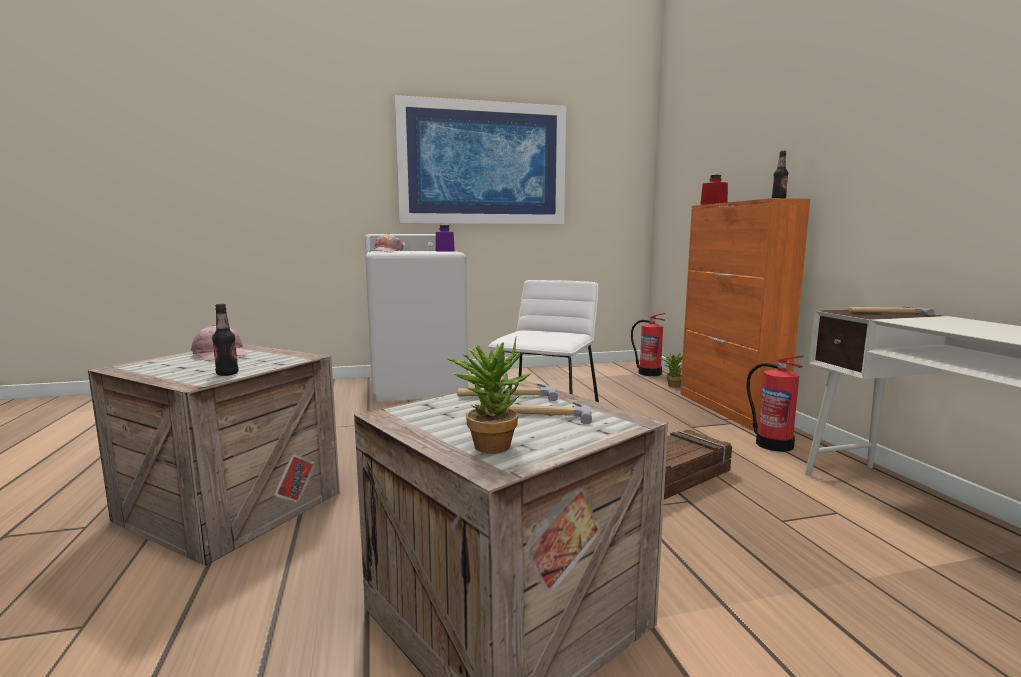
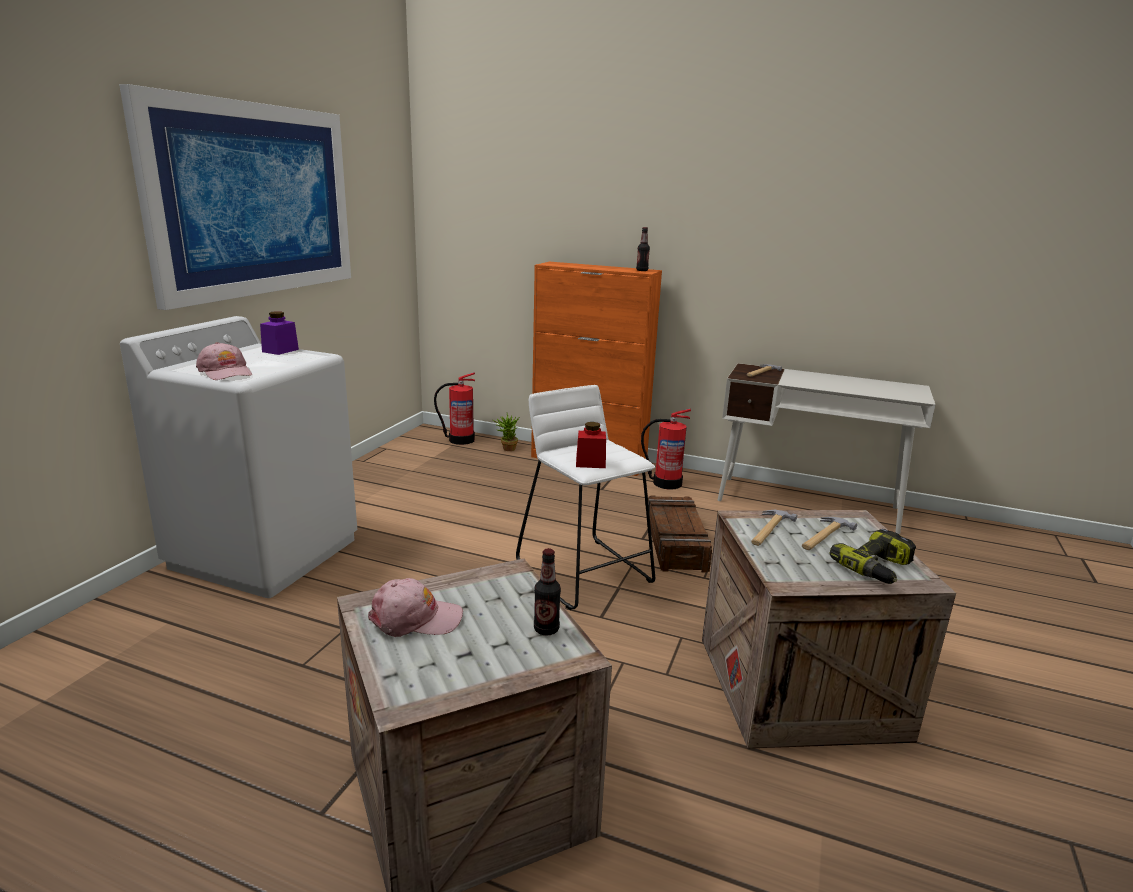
camera: 55 degrees left, 10 degrees up
potted plant [446,337,531,454] -> power drill [829,529,916,584]
red jar [700,175,728,205] -> red jar moved to [576,422,606,468]

